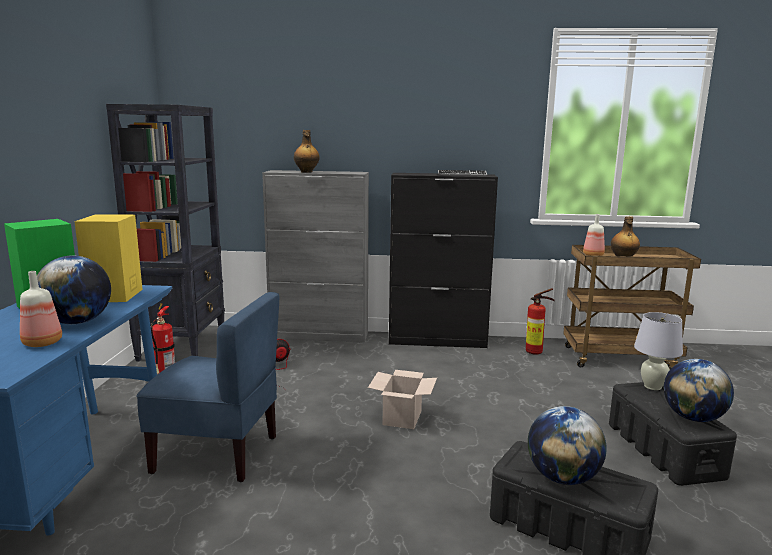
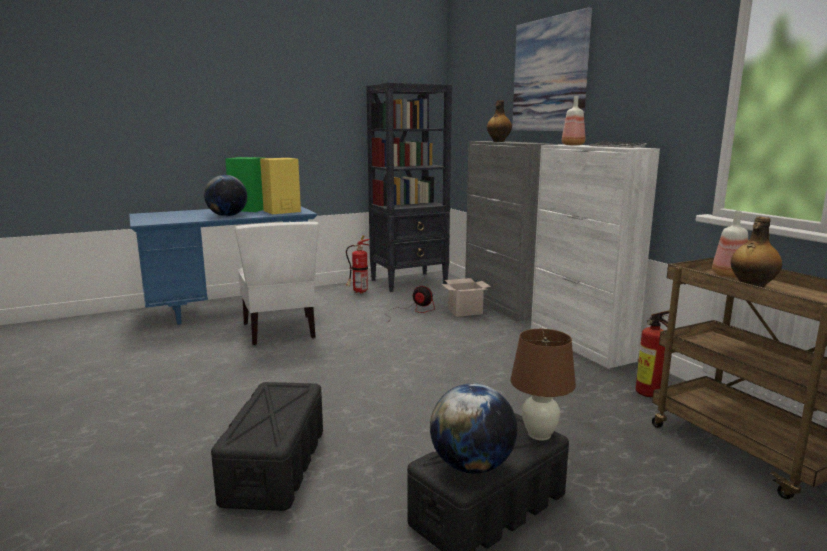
camera: 60 degrees right, 0 degrees up
bottle [20,271,62,347] -> bottle moved to [562,96,585,145]
blue chair [136,292,279,482] -> white chair [235,222,319,345]
cardboard box [368,370,437,429] -> cardboard box moved to [442,278,491,317]
black cabinet [389,173,498,348] -> white cabinet [531,145,660,369]
globe [528,406,607,485] -> none
white table lamp [634,312,683,390] -> brown table lamp [510,329,576,440]
none -> picture [512,7,592,131]

